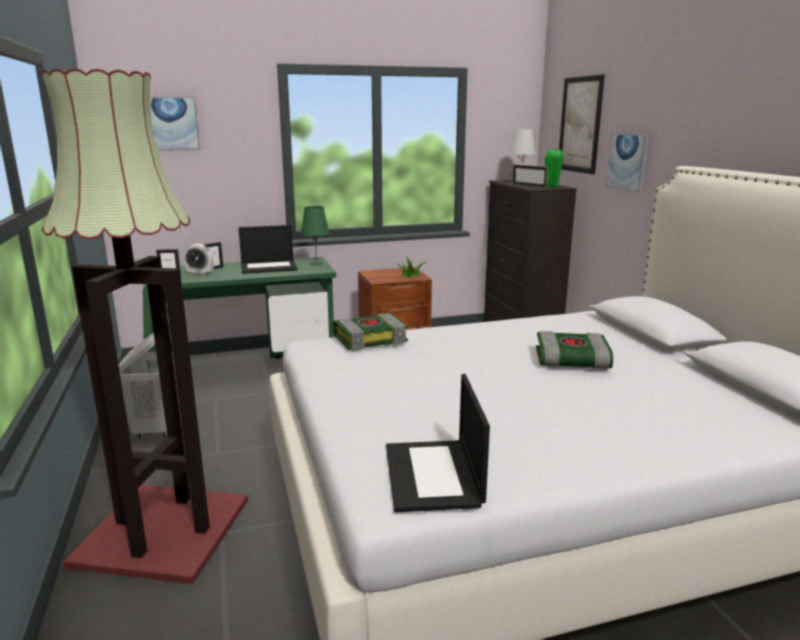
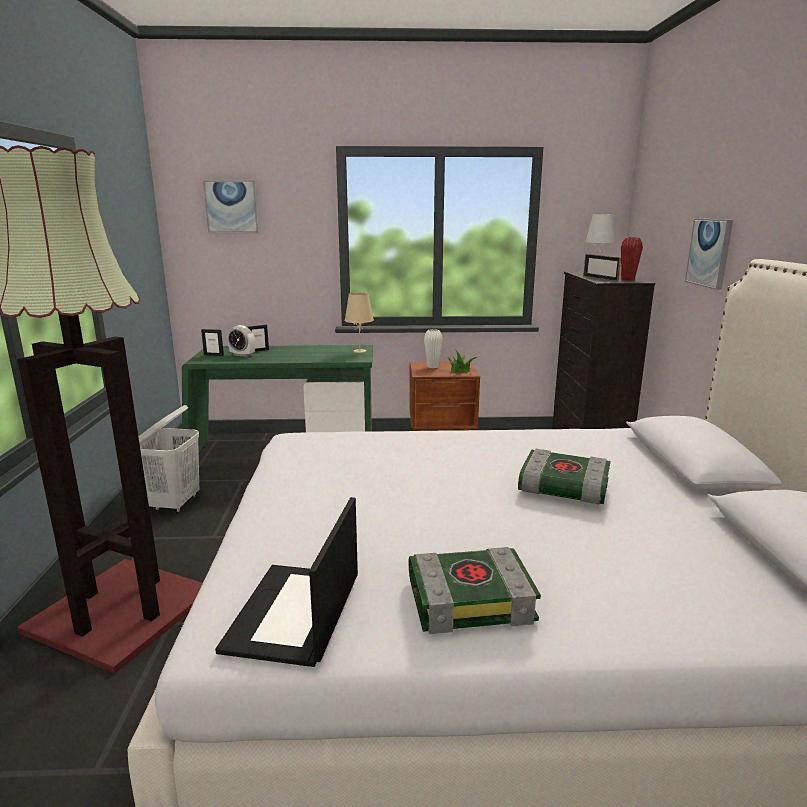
camera: 15 degrees right, 0 degrees up
laptop [239,225,298,274] -> none
green table lamp [301,206,329,265] -> beige table lamp [344,292,374,353]
book [333,313,408,351] -> book moved to [409,547,541,634]
green vase [545,149,563,187] -> red vase [621,237,643,280]
picture [559,74,605,174] -> none
none -> white vase [424,329,443,368]

